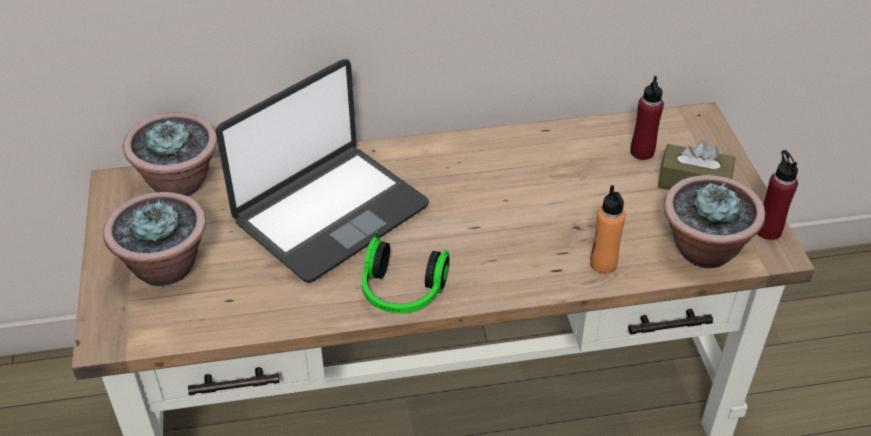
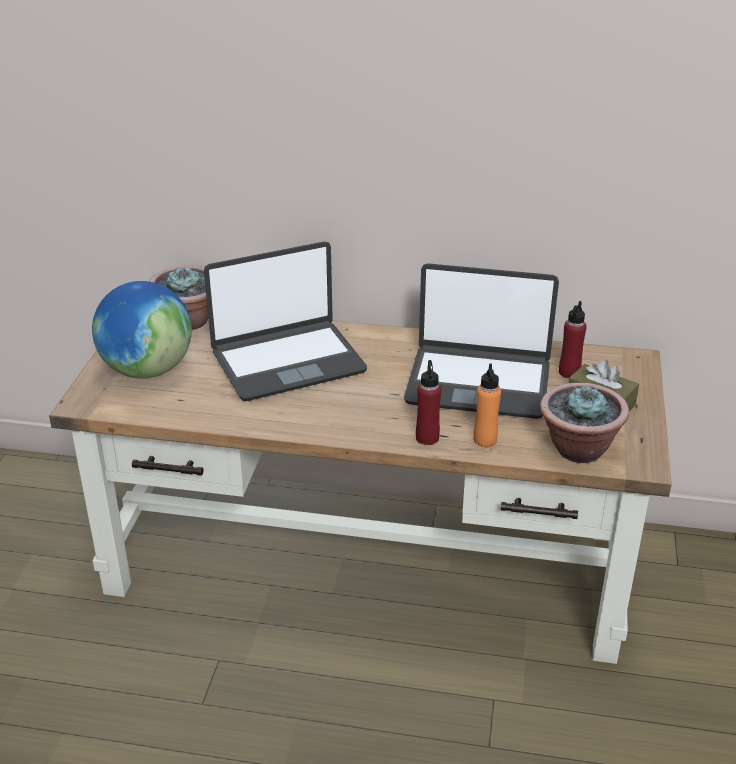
camera: 20 degrees right, 10 degrees down
potted plant [103,192,206,286] -> globe [92,281,192,379]
headphones [361,229,450,313] -> none
red bottle [757,150,798,240] -> red bottle moved to [416,360,441,445]
none -> laptop [404,263,559,419]

